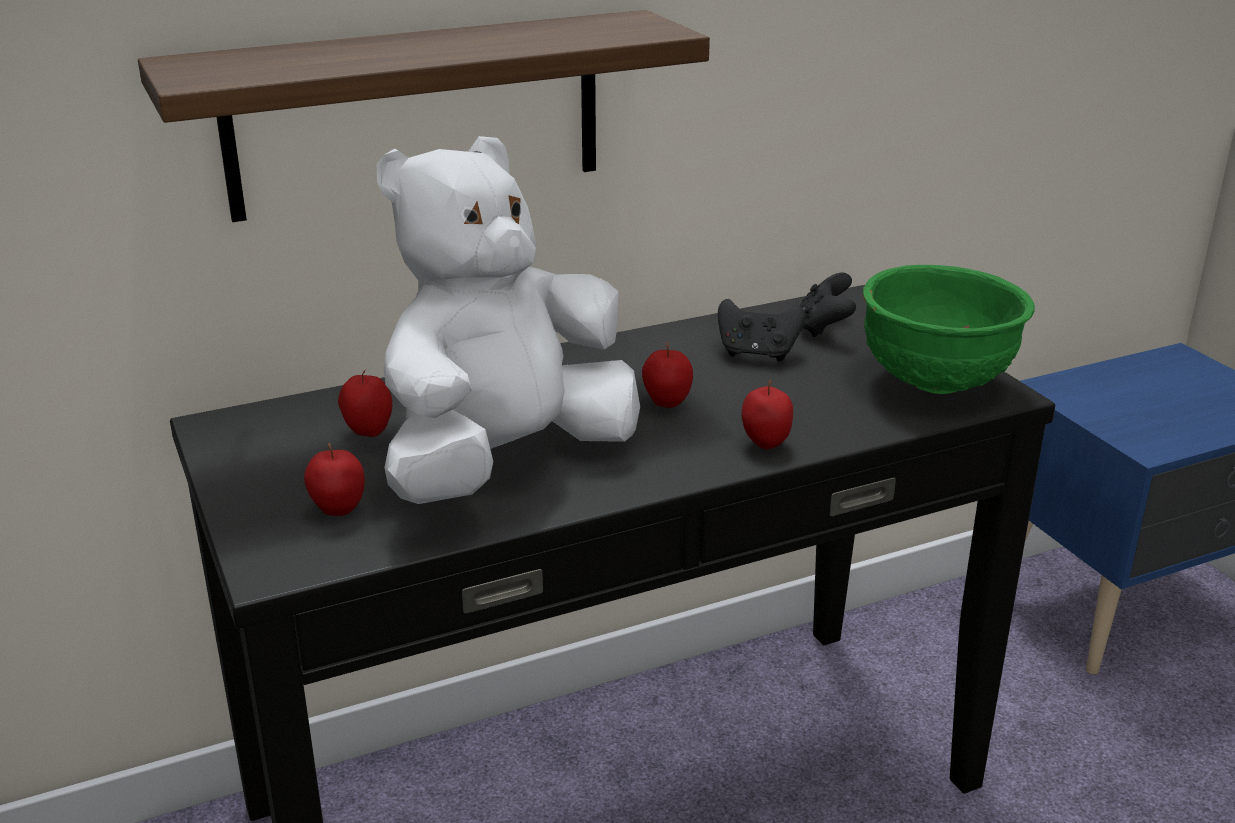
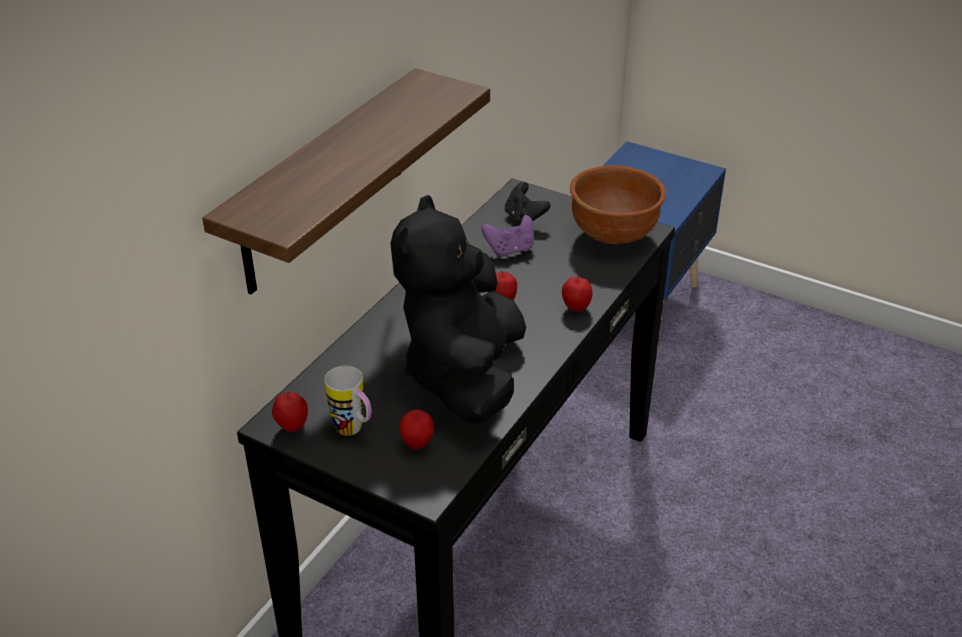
camera: 35 degrees left, 10 degrees up
apple [338,369,392,437] -> apple moved to [272,392,308,432]
white plush toy [377,136,640,504] -> black plush toy [390,195,526,424]
black game controller [718,299,805,361] -> purple game controller [481,215,534,257]
green bowl [863,265,1035,394] -> brown bowl [570,166,666,244]
none -> mug [325,366,371,436]

